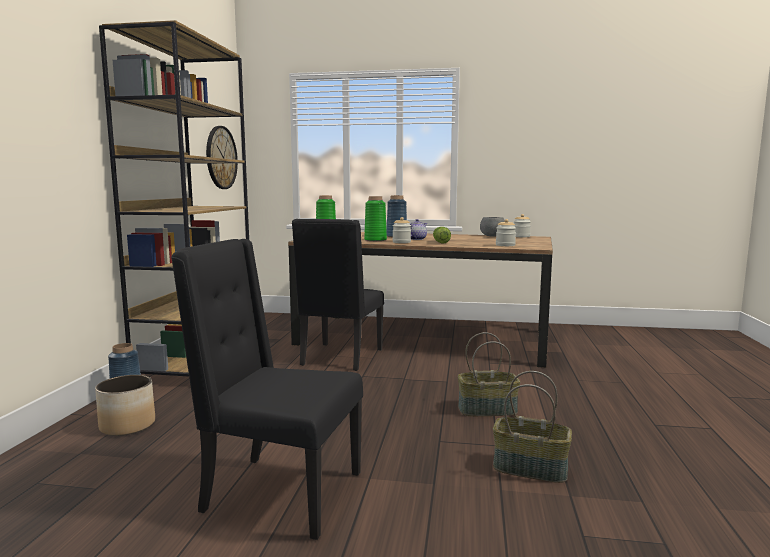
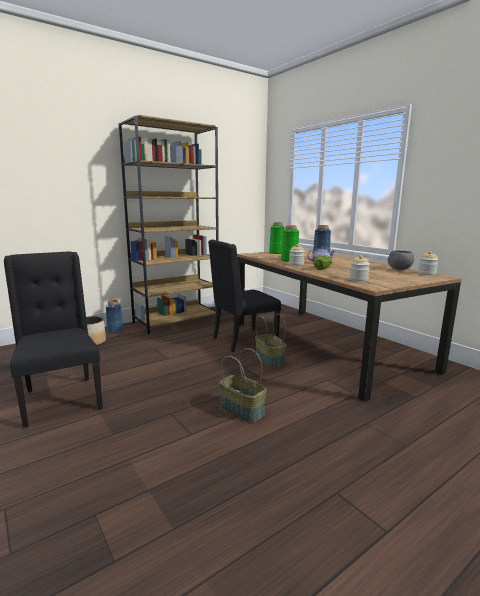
camera: 45 degrees right, 5 degrees up
wall clock [206,126,238,189] -> none
basket [493,371,572,483] -> basket moved to [255,313,286,368]

